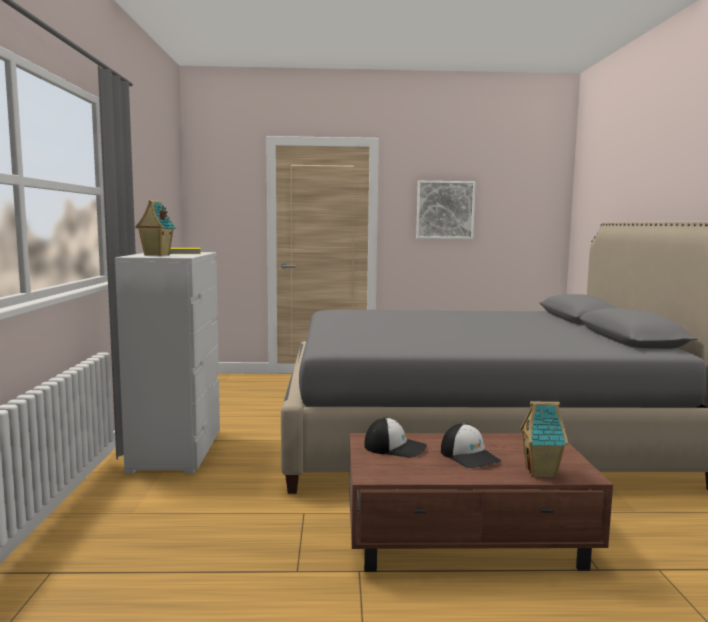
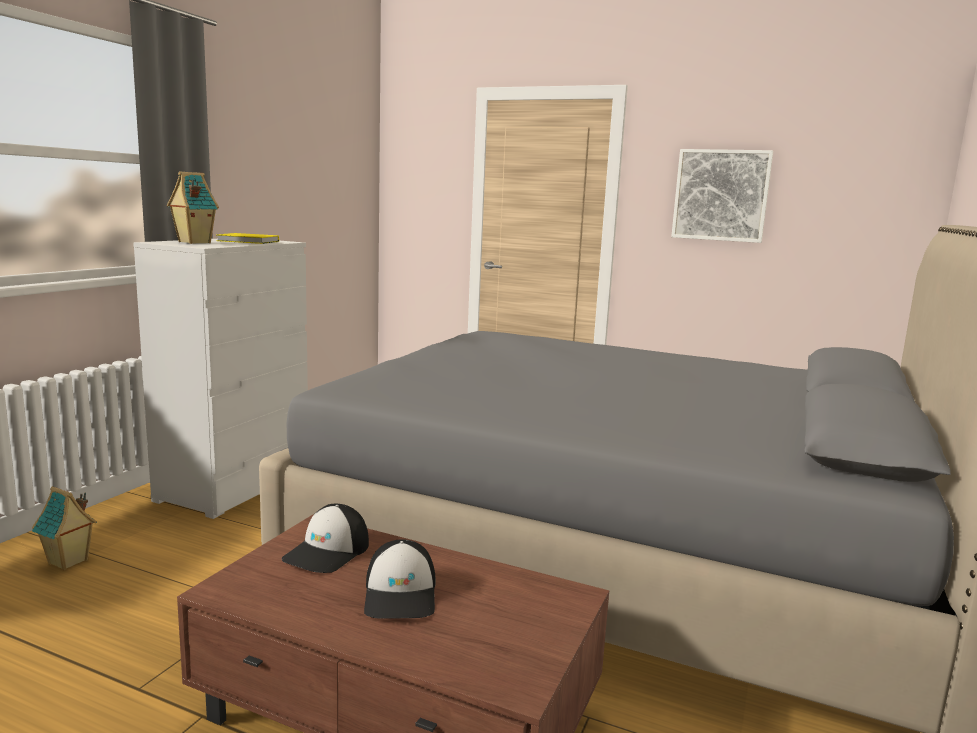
camera: 25 degrees right, 5 degrees up
cap [364,417,427,457] -> cap turned 75 degrees clockwise [282,504,369,573]
toy house [520,401,568,478] -> toy house moved to [32,486,97,570]

